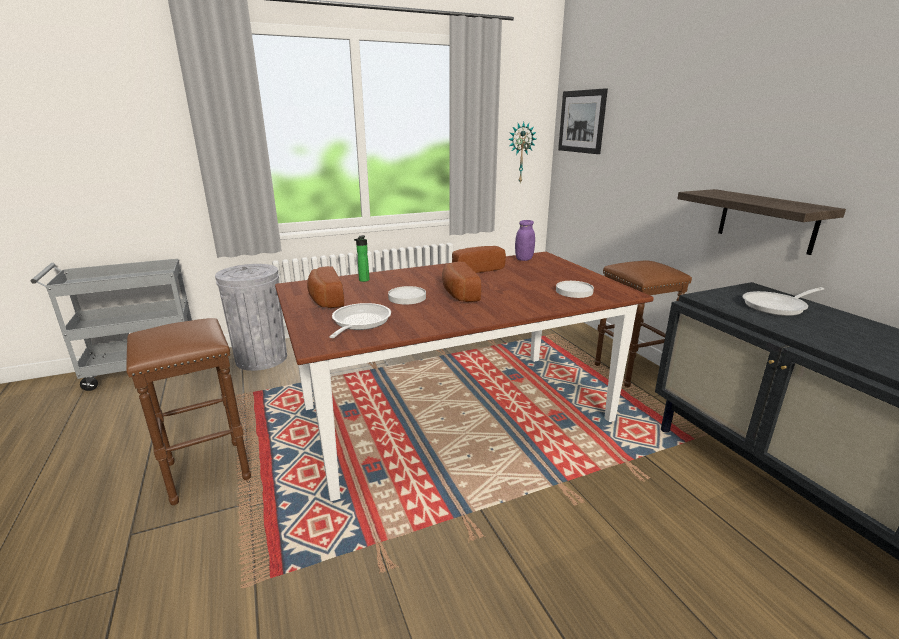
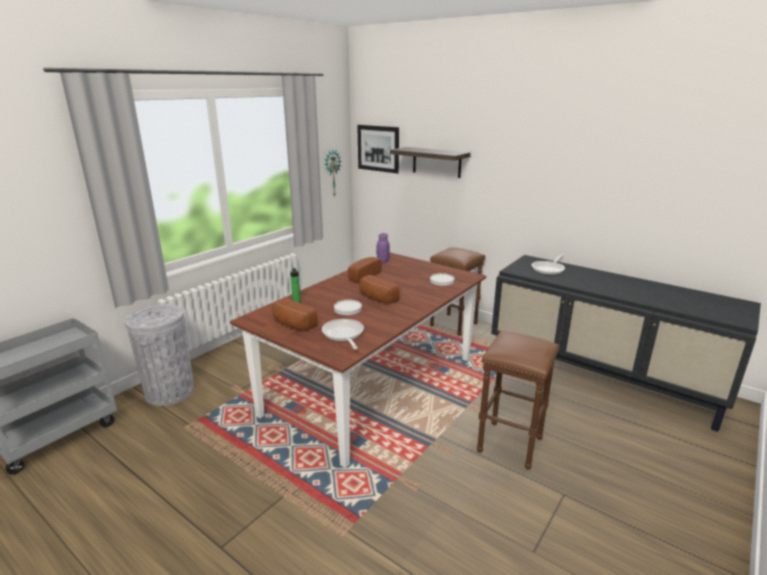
camera: 30 degrees left, 0 degrees up
brown stool [126,318,251,505] -> brown stool moved to [477,331,559,470]
shelf [677,189,846,255] -> shelf moved to [390,147,470,178]

